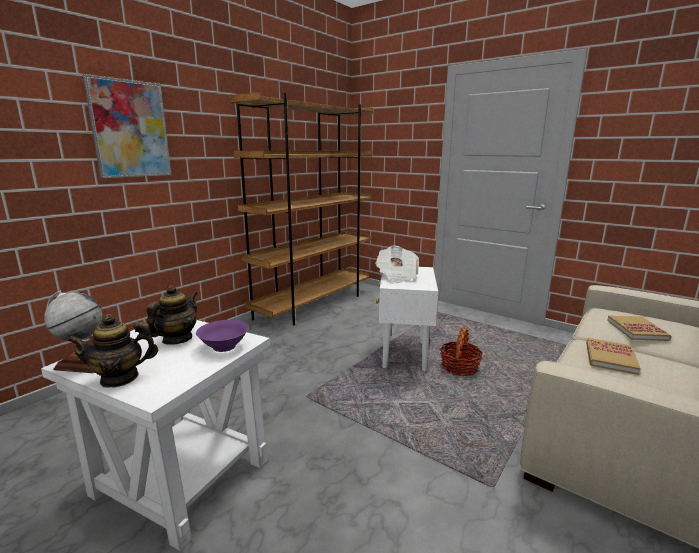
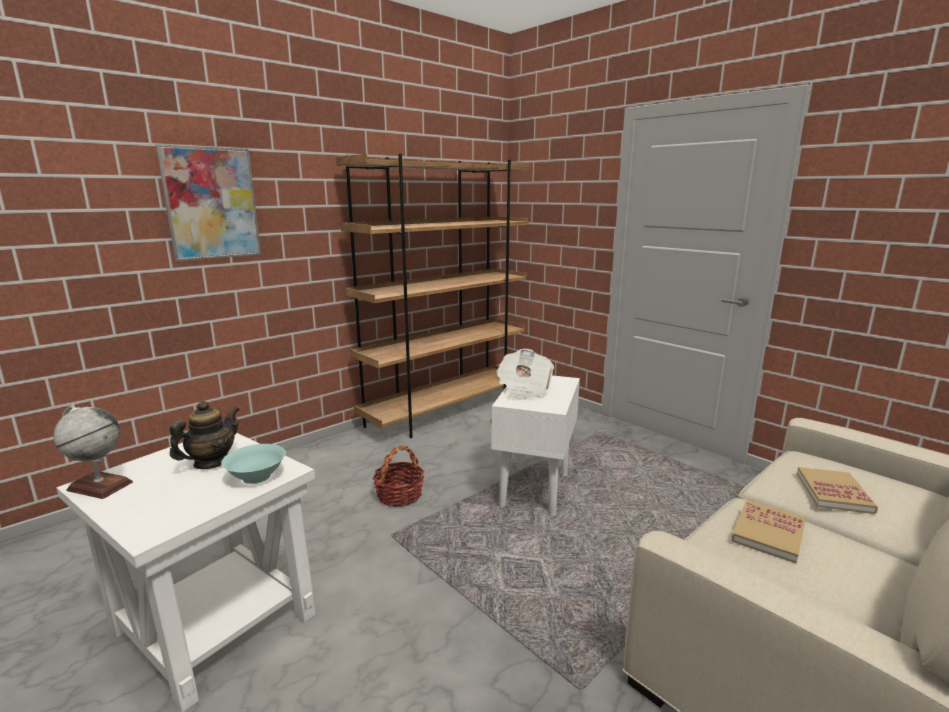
camera: 10 degrees right, 0 degrees up
teapot [68,314,158,388] -> none
purple bowl [196,320,249,352] -> turquoise bowl [221,444,286,484]
basket [440,327,483,376] -> basket moved to [372,445,424,507]

